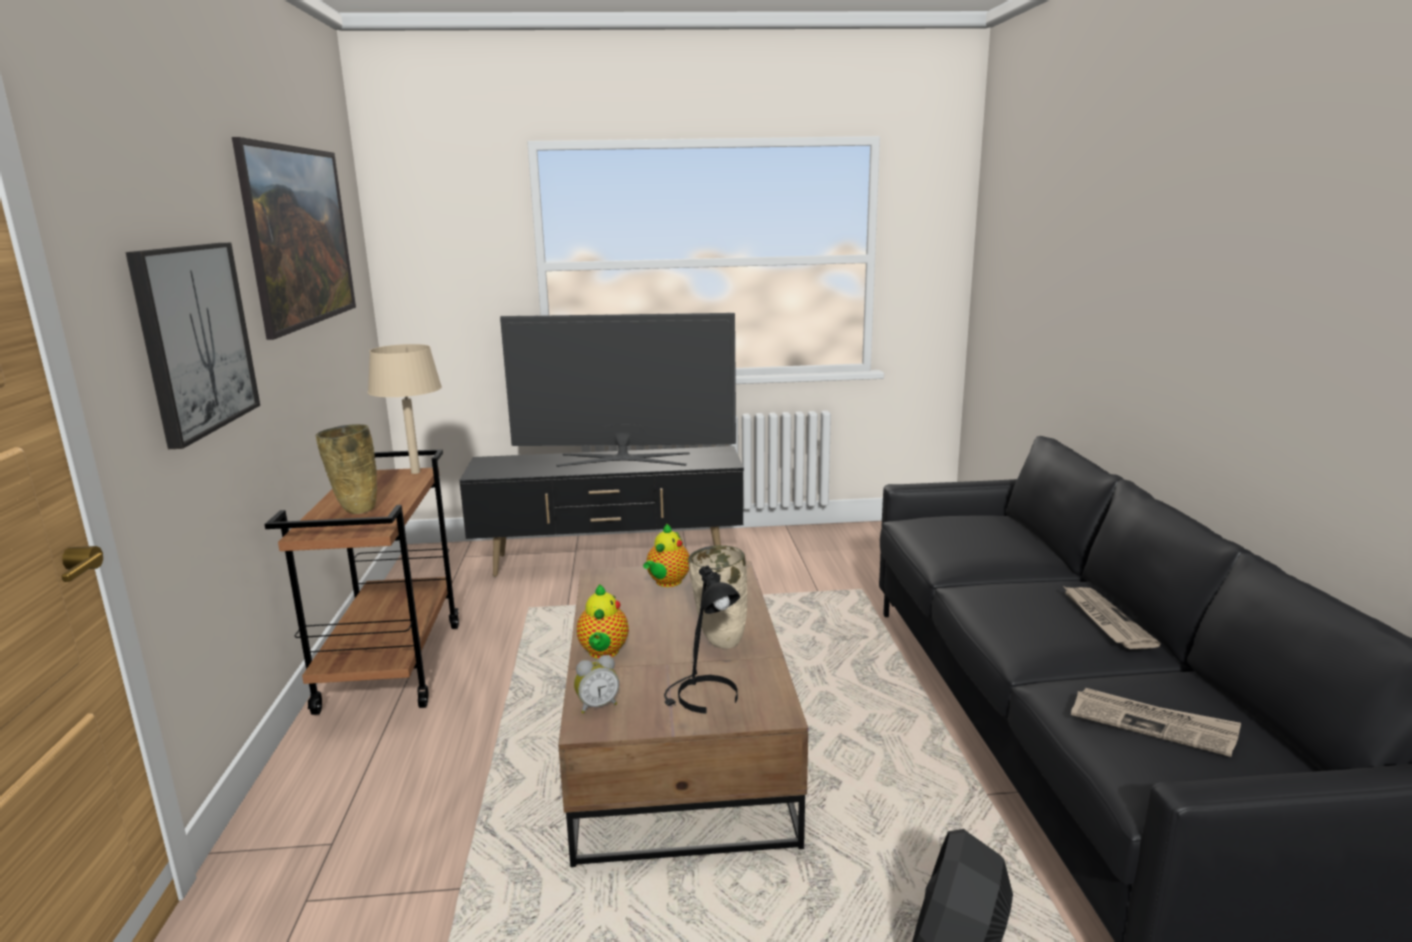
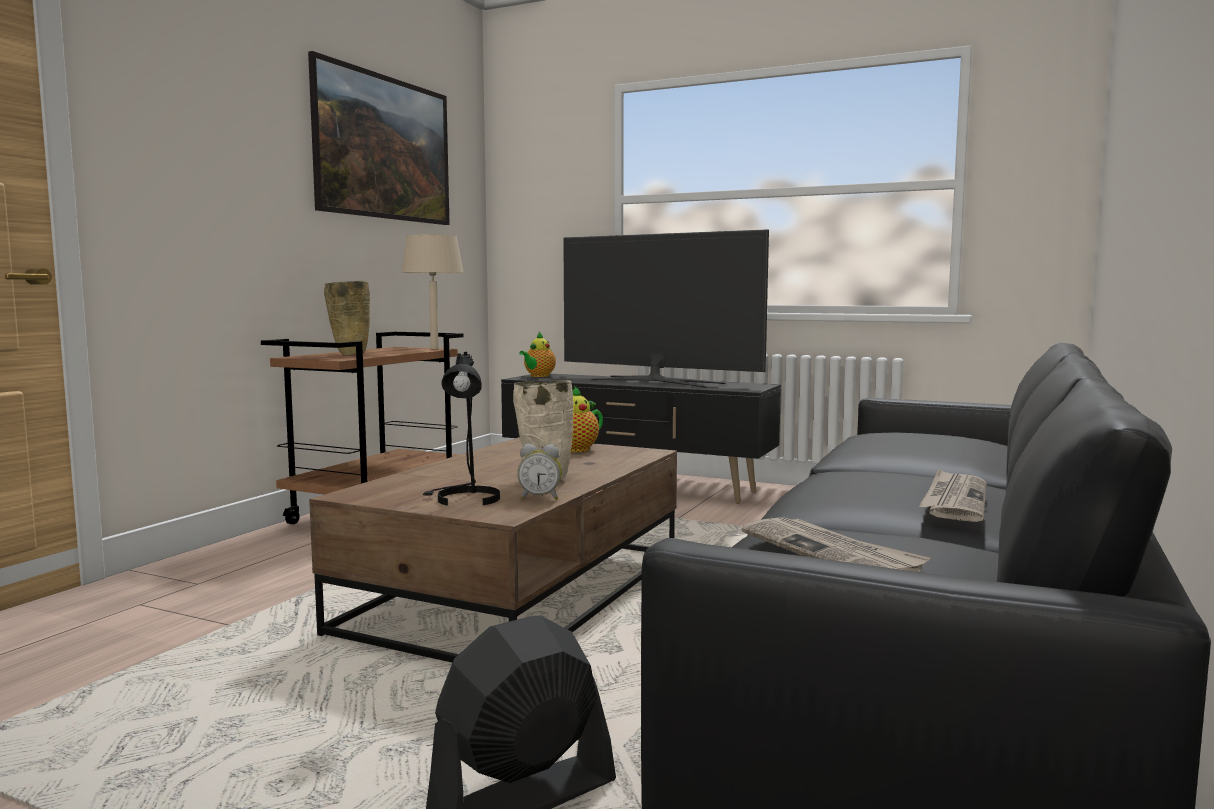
camera: 30 degrees right, 10 degrees down
picture [125,243,260,449] -> none
alarm clock [574,655,619,714] -> alarm clock moved to [517,444,562,500]
teapot [577,584,629,659] -> teapot moved to [519,332,556,377]

